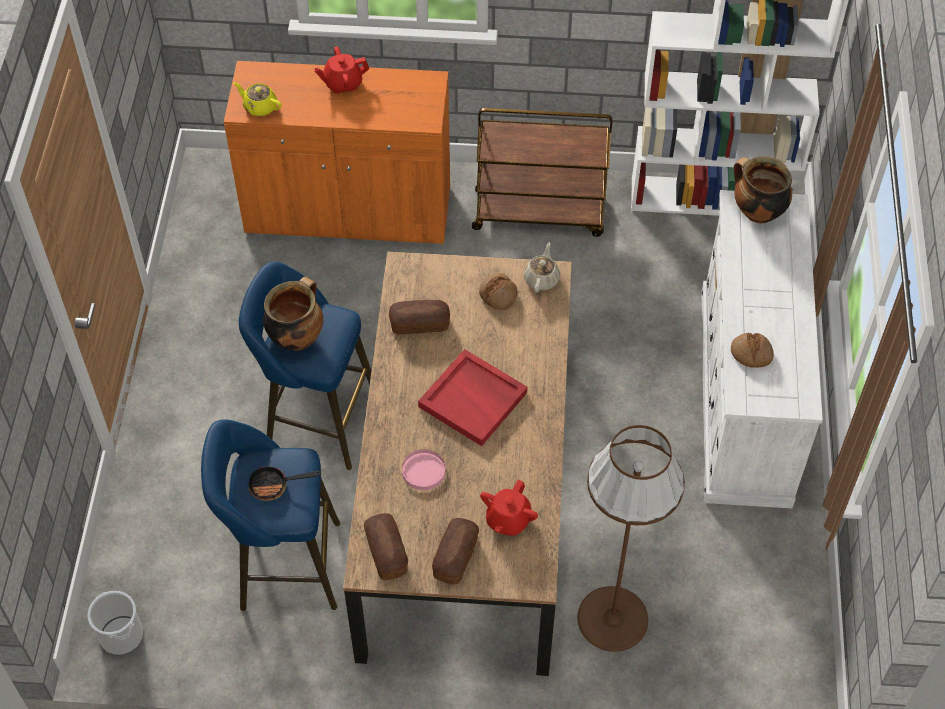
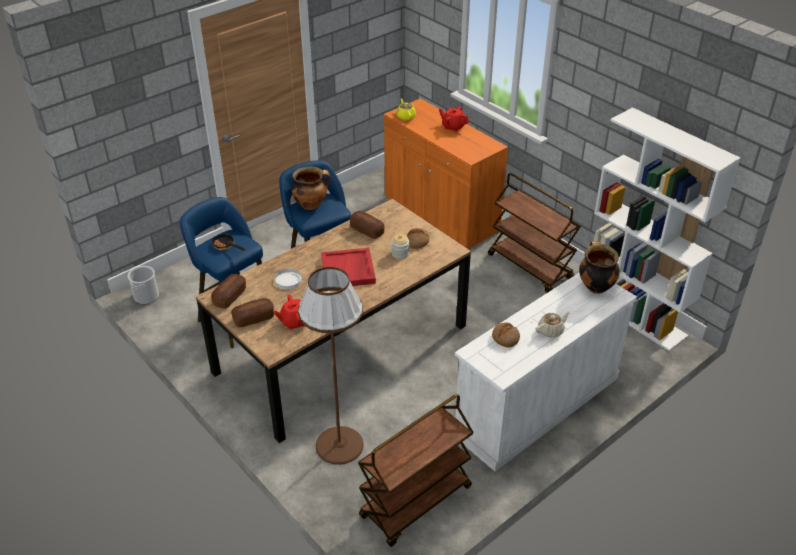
camera: 45 degrees right, 15 degrees down
pink plate [402,449,446,490] -> white plate [275,269,302,289]
beige teapot [524,242,560,293] -> beige teapot moved to [536,311,570,338]
none -> brown cart [358,394,474,547]
none -> jar [391,234,409,259]

